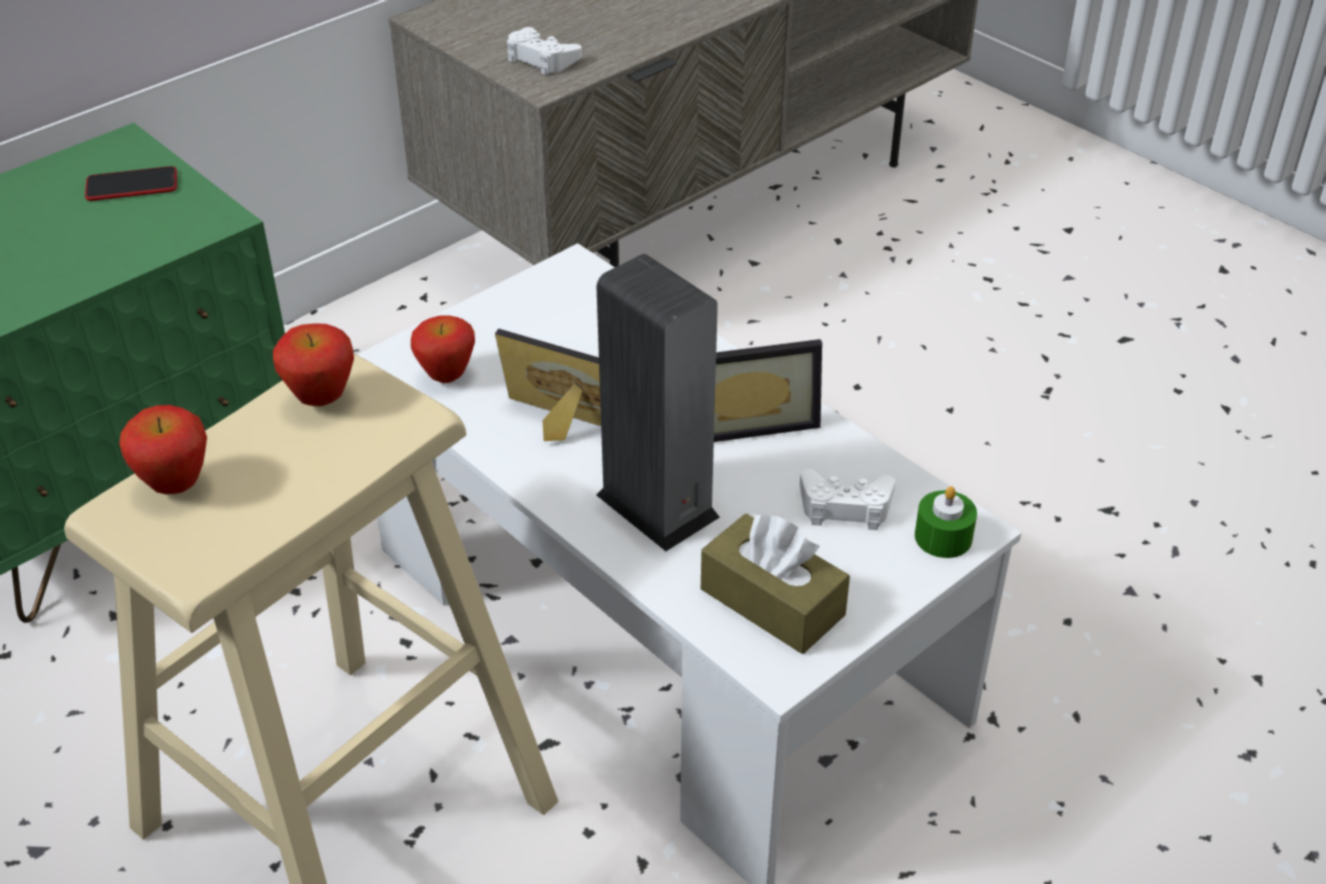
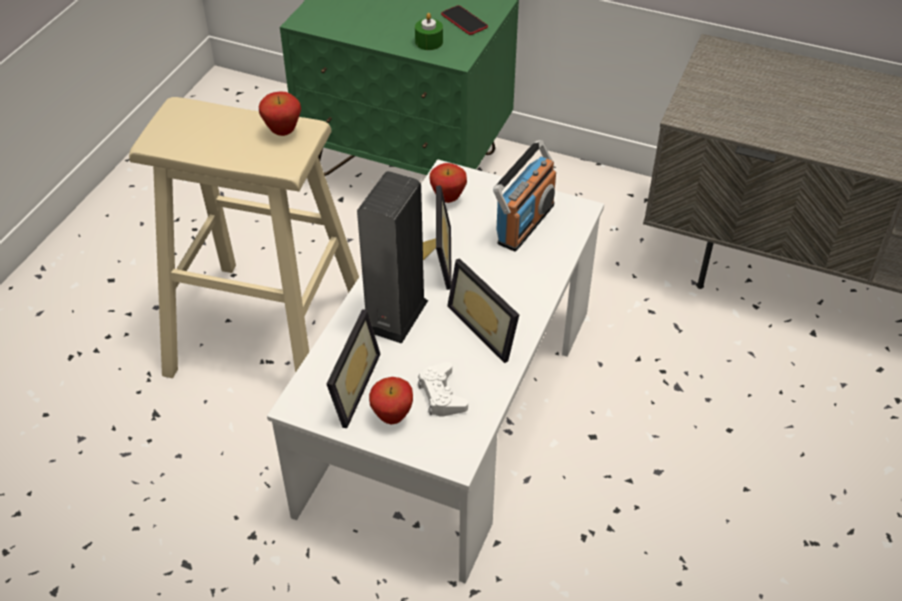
camera: 65 degrees right, 5 degrees up
apple [119,405,207,494] -> apple moved to [369,377,413,424]
white game controller [507,27,582,75] -> none
brown tissue box [701,513,850,654] -> picture frame [326,309,381,428]
green candle [915,486,977,558] -> green candle moved to [415,13,443,50]
none -> radio [493,140,556,251]

